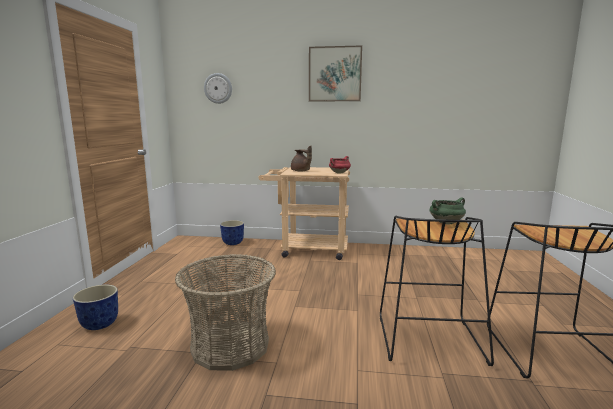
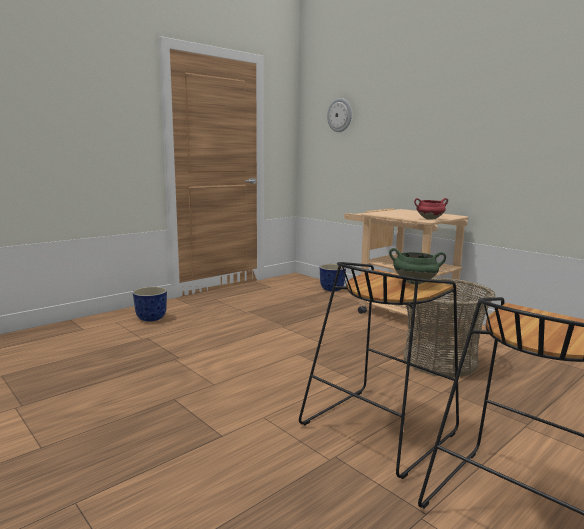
camera: 40 degrees right, 0 degrees up
basket [175,254,276,371] -> basket moved to [404,277,495,377]
brown teapot [291,146,312,172] -> none
picture [309,45,362,102] -> none

